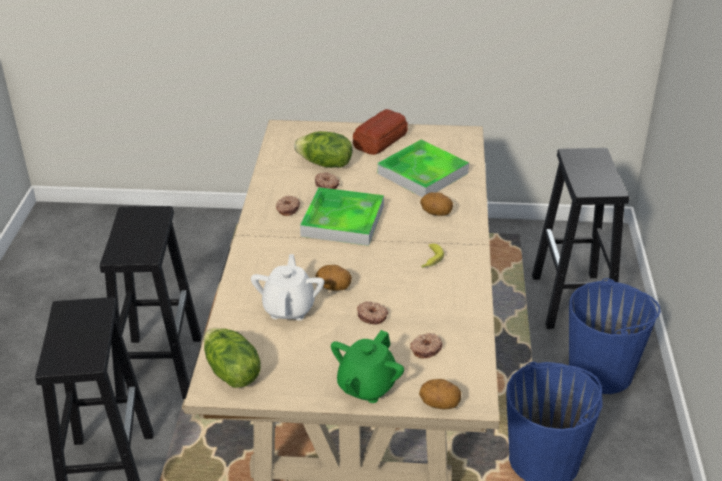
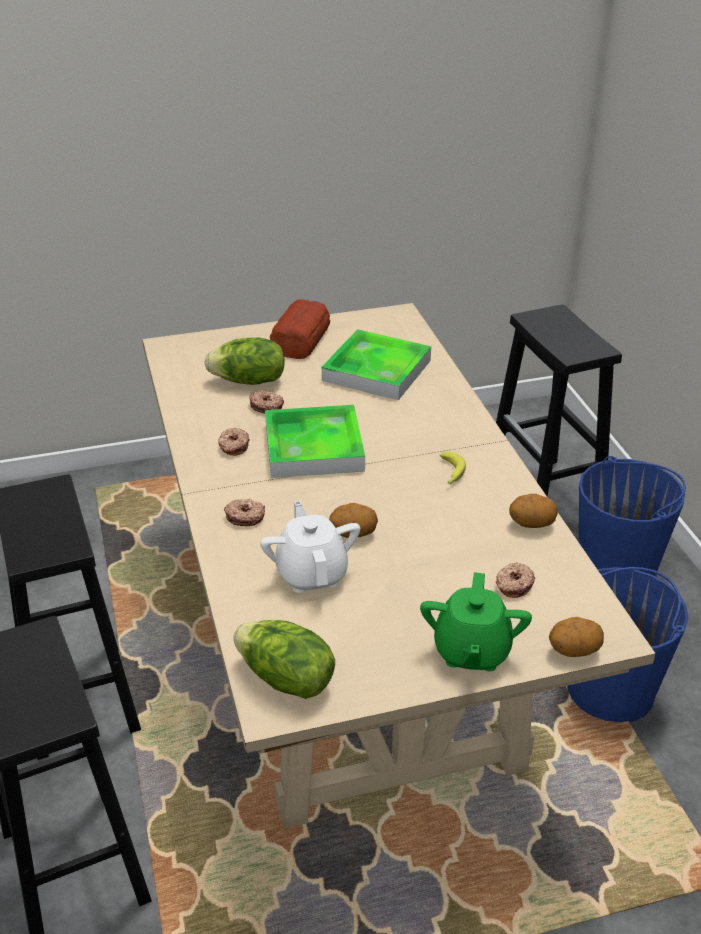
camera: 20 degrees left, 0 degrees up
donut [357,301,388,324] -> donut moved to [224,499,265,526]
potato [420,192,453,216] -> potato moved to [509,494,558,528]

